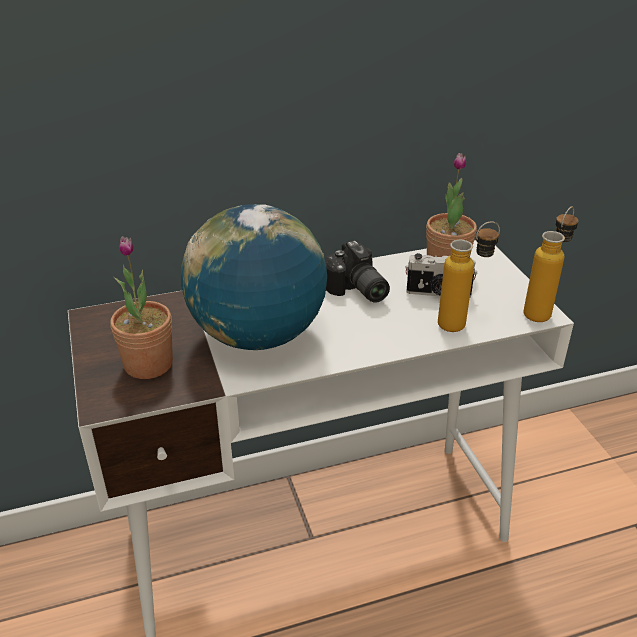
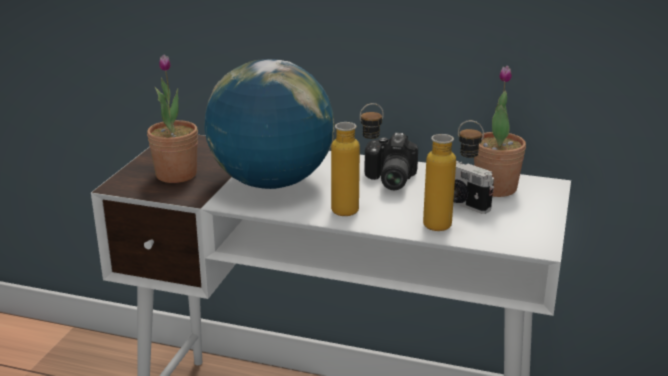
camera: 35 degrees right, 10 degrees down
bottle [524,206,578,322] -> bottle moved to [331,103,384,216]

